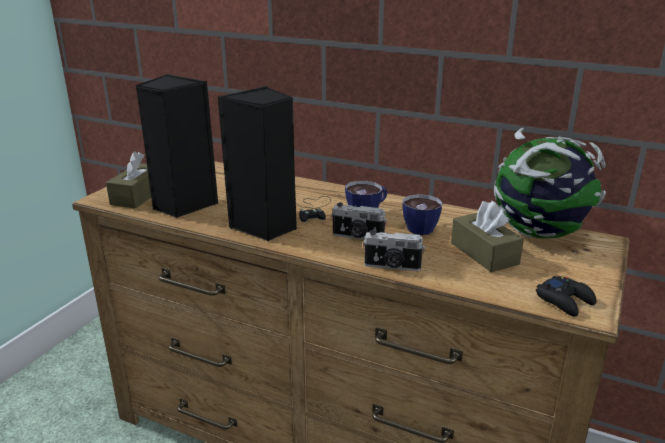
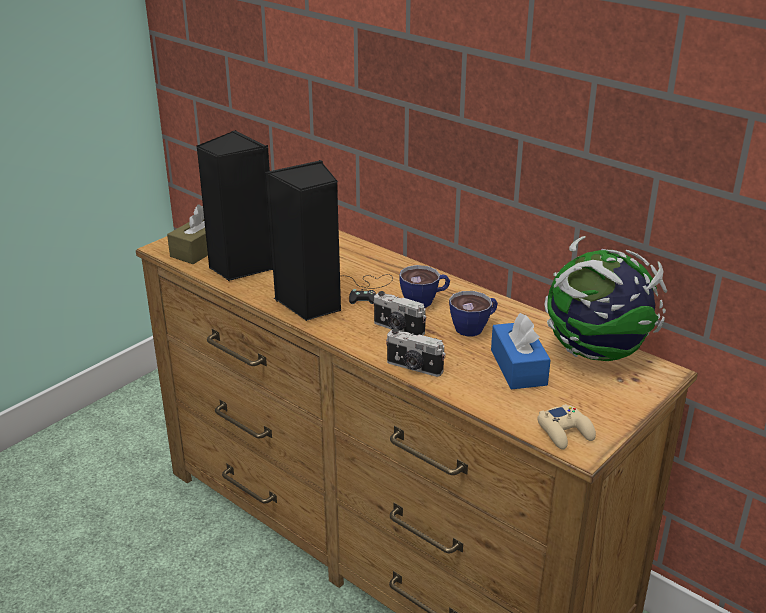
camera: 15 degrees right, 5 degrees up
brown tissue box [451,201,524,272] -> blue tissue box [491,313,551,389]
black game controller [536,276,597,317] -> beige game controller [537,404,596,449]

